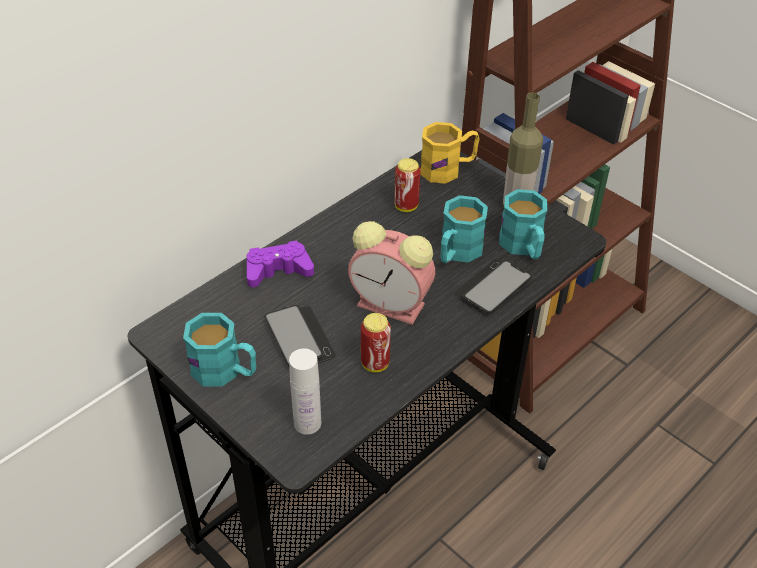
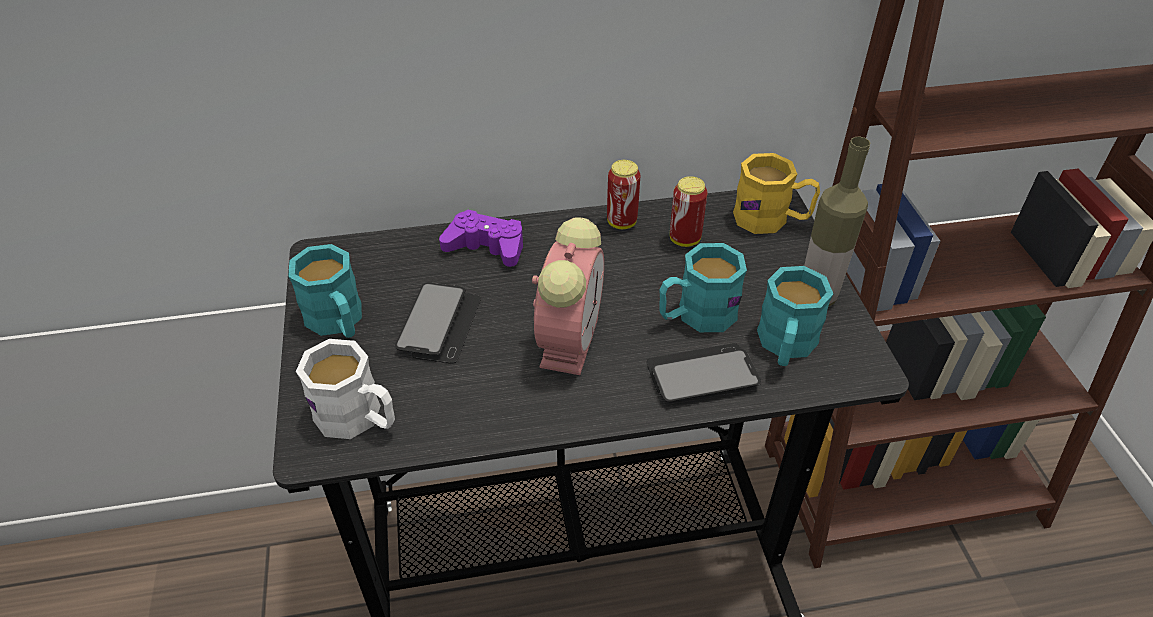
camera: 35 degrees right, 0 degrees up
white bottle [289,348,321,435] -> white mug [296,339,395,439]
alarm clock [348,221,435,325] -> alarm clock turned 135 degrees counterclockwise [532,217,604,375]
can [361,313,391,372] -> can moved to [607,160,641,229]

